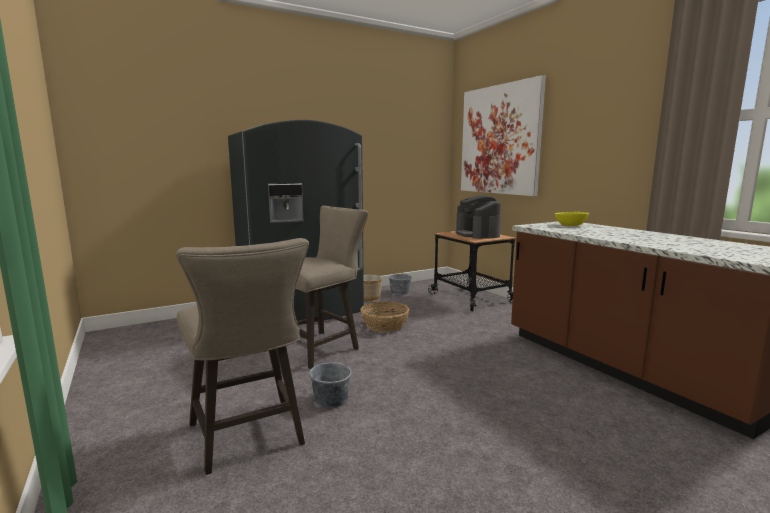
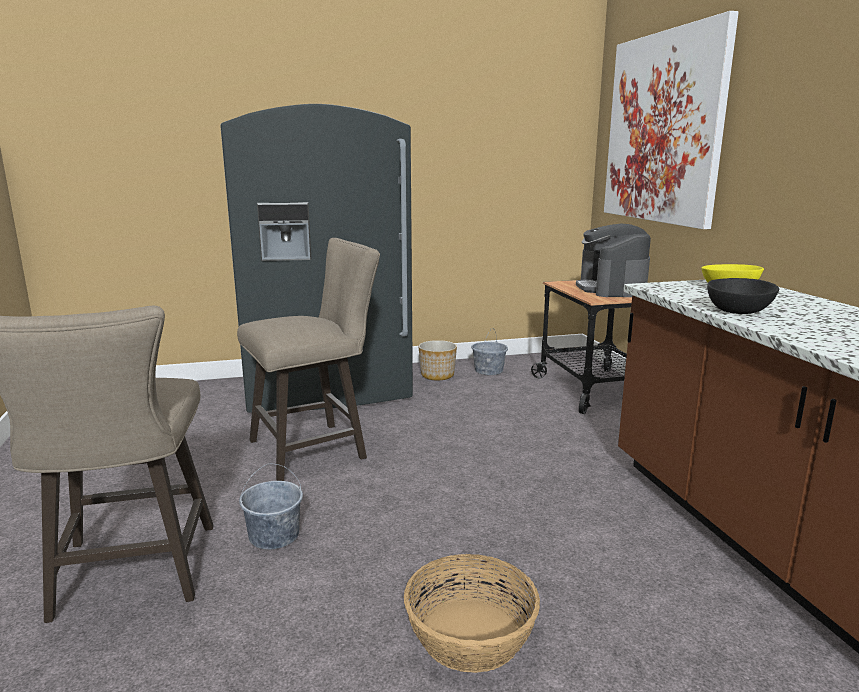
camera: 15 degrees right, 5 degrees up
basket [360,301,409,332] -> basket moved to [404,554,540,673]
none -> black bowl [707,278,779,314]

